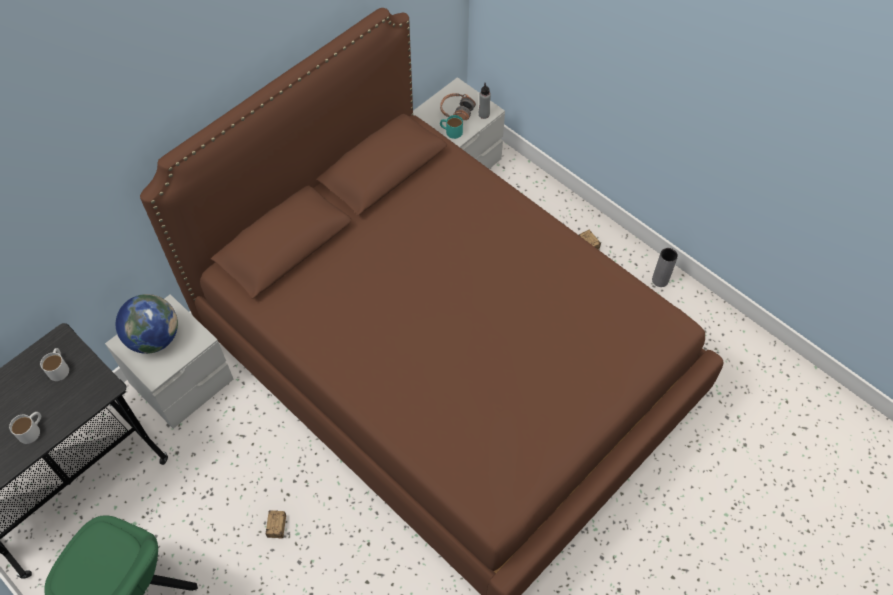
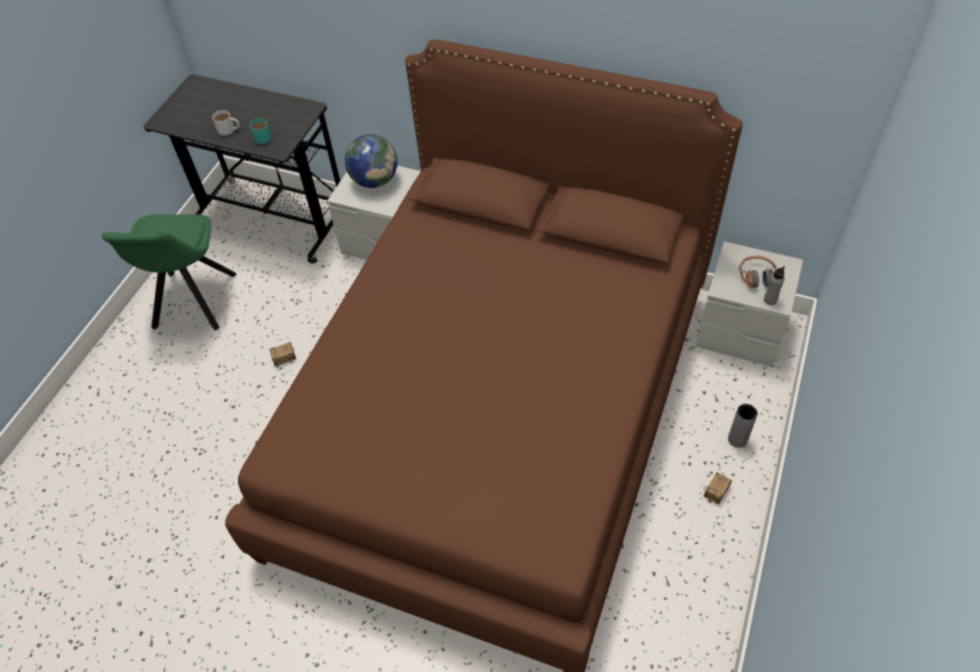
camera: 70 degrees right, 5 degrees down
white mug [40,348,69,381] -> none
turquoise mug [440,115,463,139] -> turquoise mug moved to [249,118,272,144]
grey vase [652,248,678,287] -> grey vase moved to [728,404,758,448]

